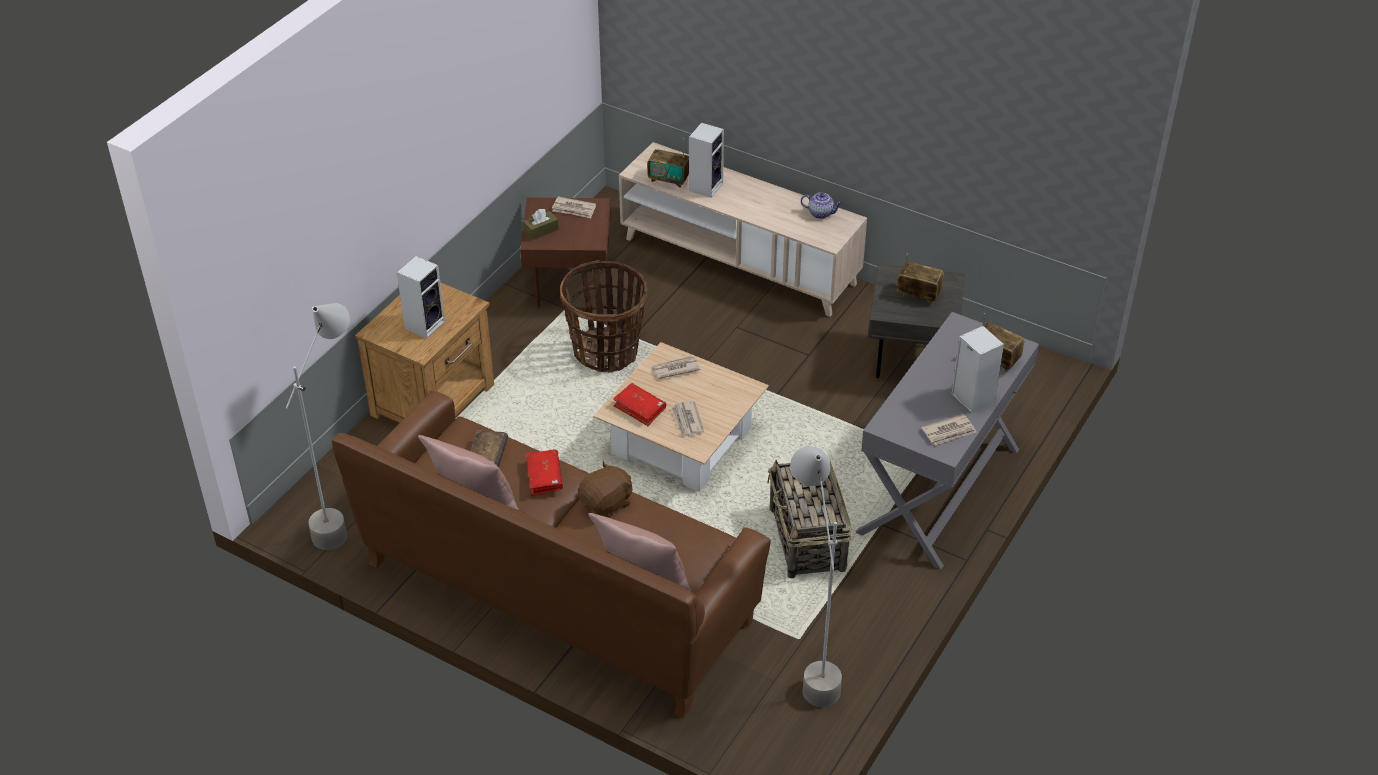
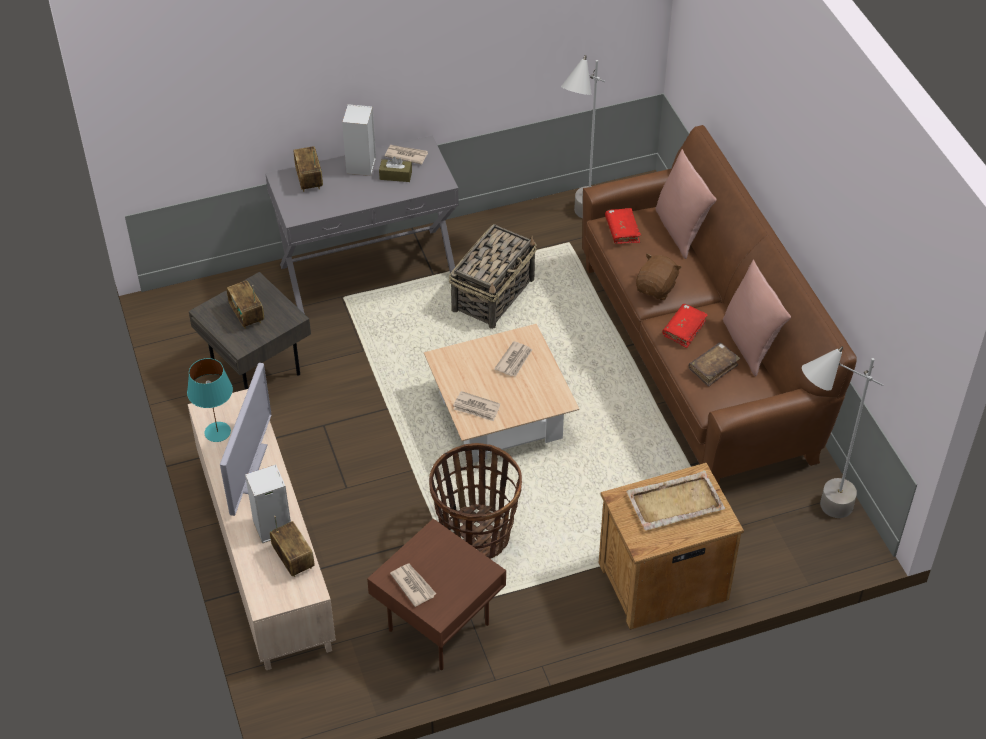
camera: 140 degrees left, 5 degrees up
speaker [397,256,445,338] -> beige tray [626,470,725,531]
brown tissue box [523,209,559,240] -> brown tissue box moved to [379,157,412,182]
brown plush toy [578,461,632,518] -> brown plush toy turned 120 degrees clockwise [636,254,682,300]
red book [613,383,666,426] -> red book moved to [605,208,641,244]
teapot [801,192,842,219] -> turquoise table lamp [187,358,233,442]
none -> television [220,363,272,516]

